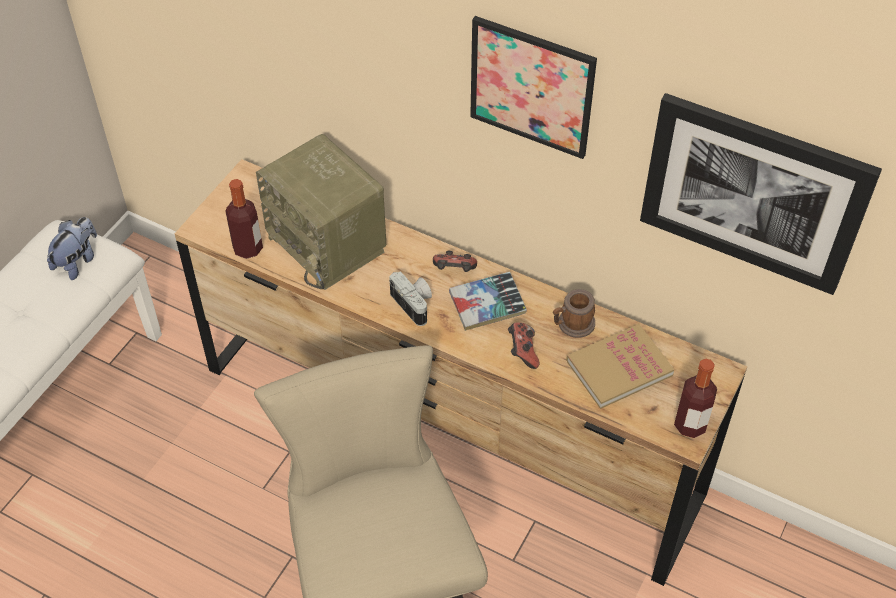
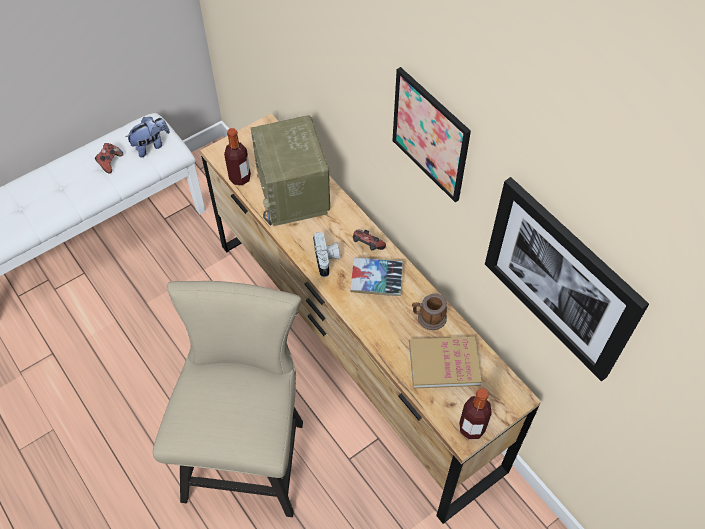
camera: 25 degrees right, 5 degrees up
game controller [508,322,539,369] -> game controller moved to [95,143,123,174]

